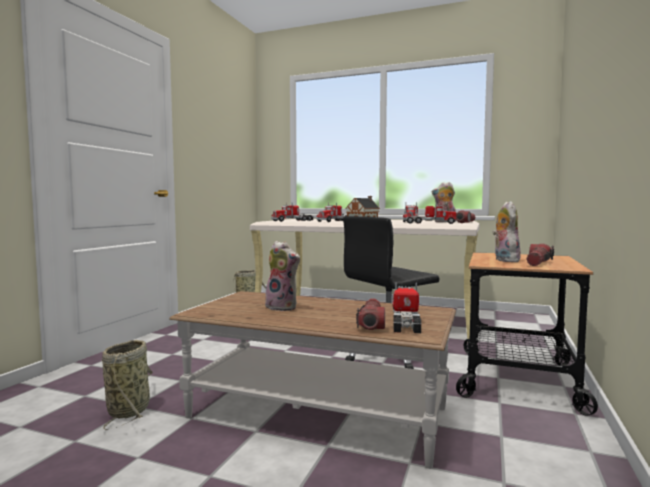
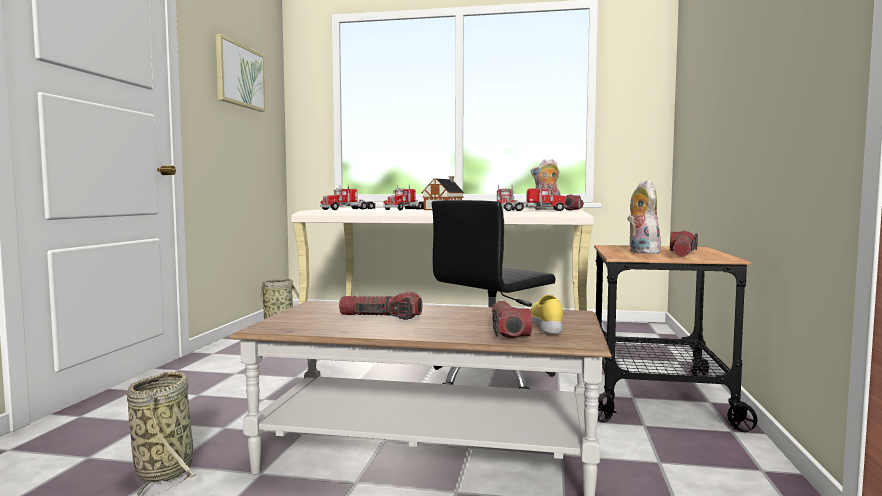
camera: 10 degrees left, 0 degrees up
plush toy [265,241,300,311] -> flashlight [339,292,423,320]
toy truck [393,282,421,333] -> yellow shoe [531,295,563,334]
none -> picture [216,34,265,112]

